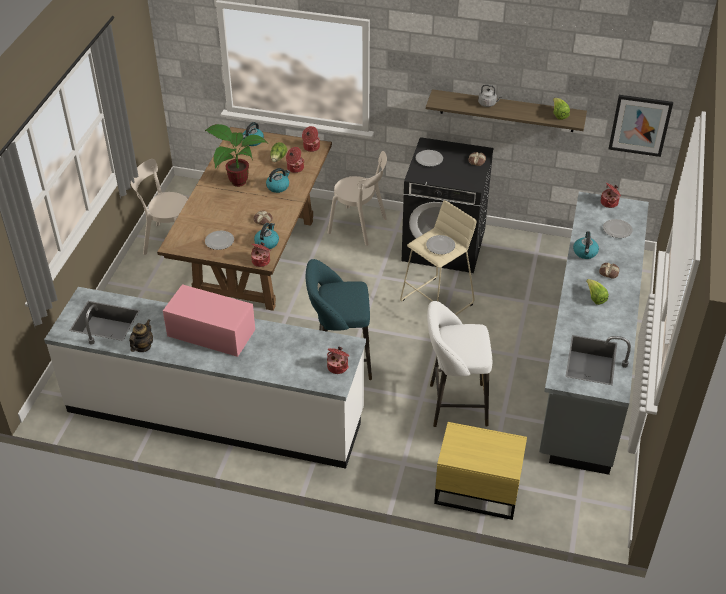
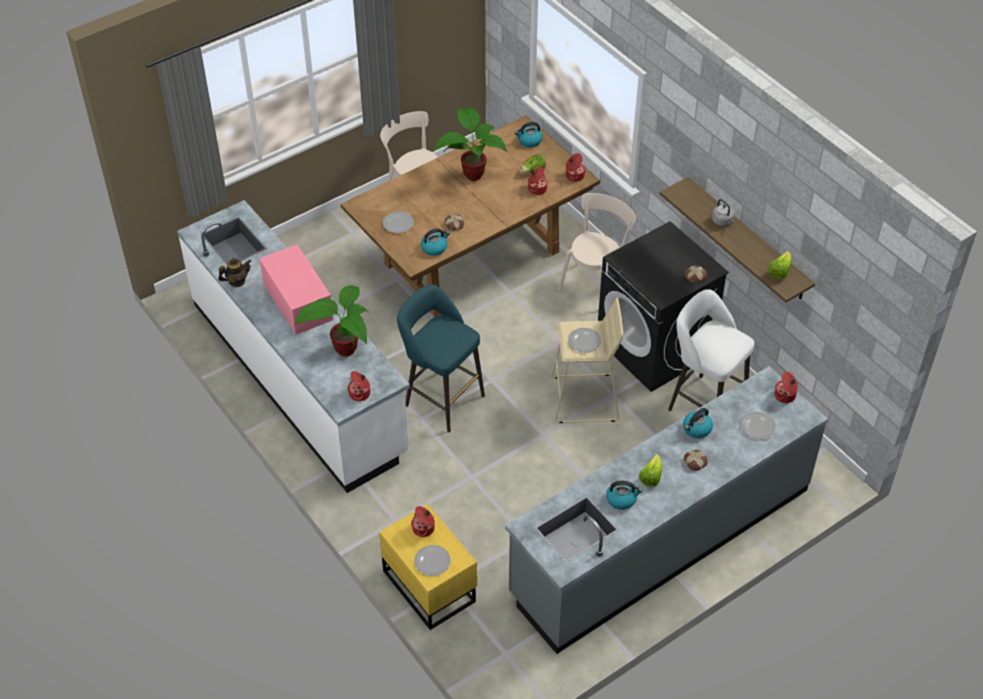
camera: 40 degrees right, 5 degrees up
cooking pot [251,242,271,267] -> cooking pot moved to [411,506,435,537]
kettle [266,168,290,193] -> kettle moved to [606,481,643,510]
beige chair [328,151,387,246] -> beige chair turned 120 degrees counterclockwise [558,193,636,290]
plate [416,150,443,167] -> plate moved to [414,545,451,576]
white stool [427,301,492,427] -> white stool moved to [668,289,754,411]
picture [609,95,673,157] -> none
none -> potted plant [294,285,369,357]

